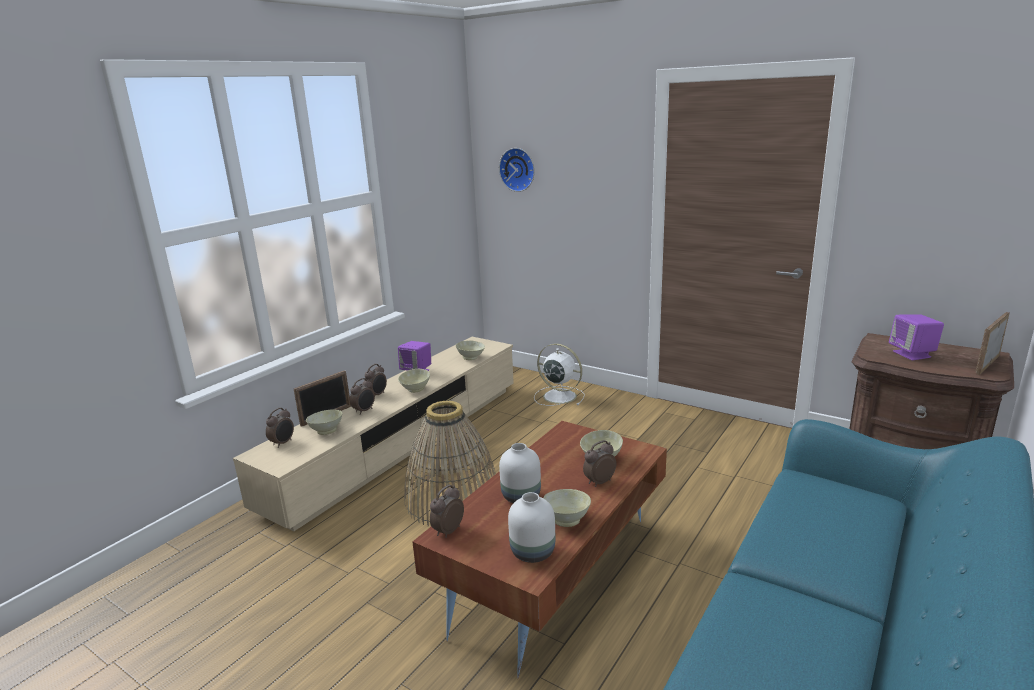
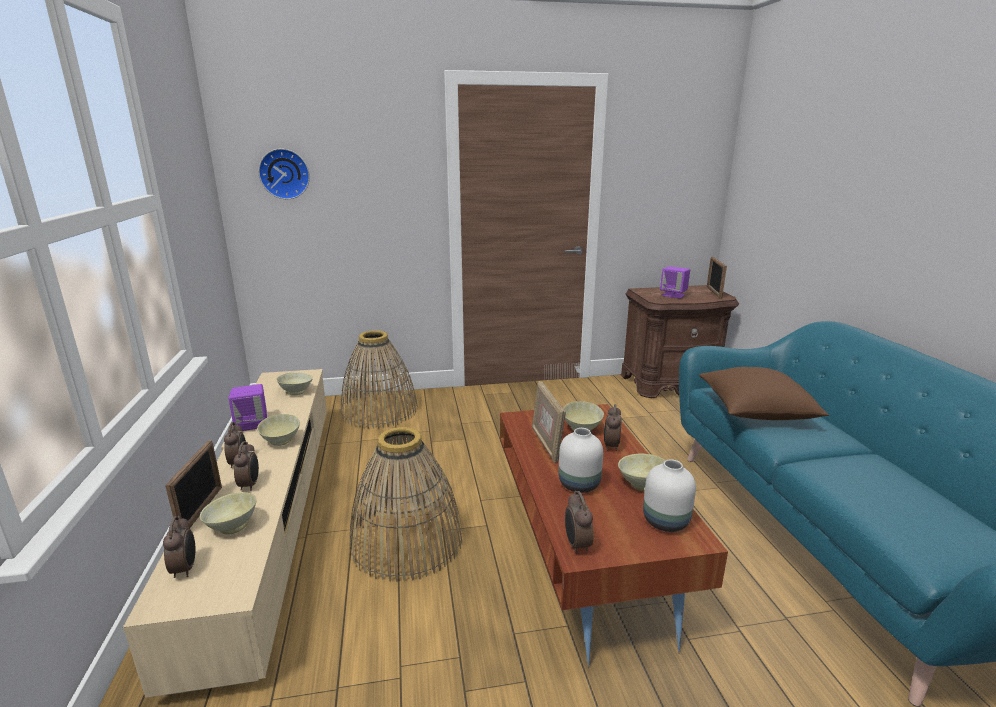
camera: 45 degrees left, 0 degrees up
white fan [534,344,585,406] -> basket [340,330,418,429]
none -> picture frame [532,381,566,463]
none -> brown pillow [699,367,829,420]

